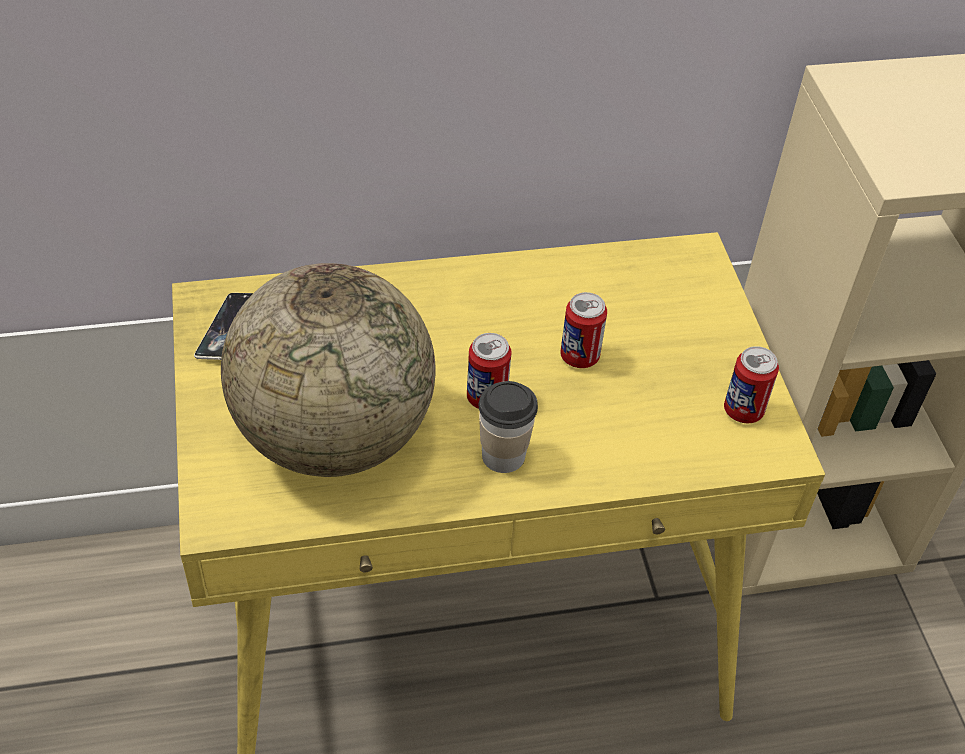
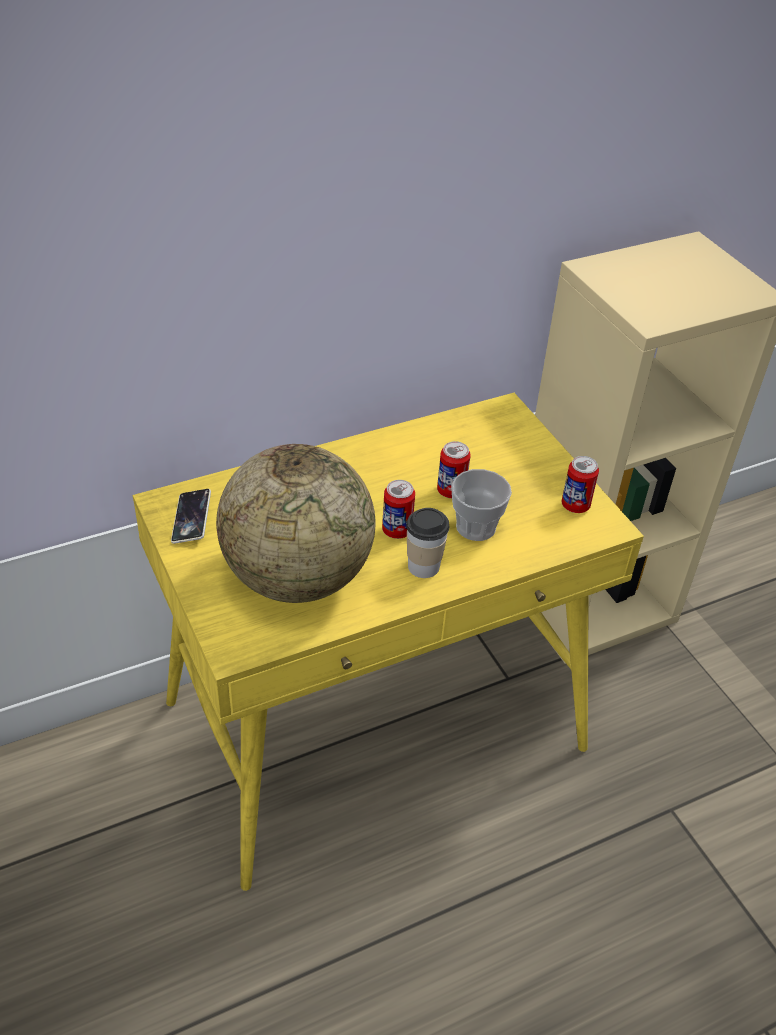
camera: 15 degrees left, 5 degrees down
none -> cup [451,469,512,541]

